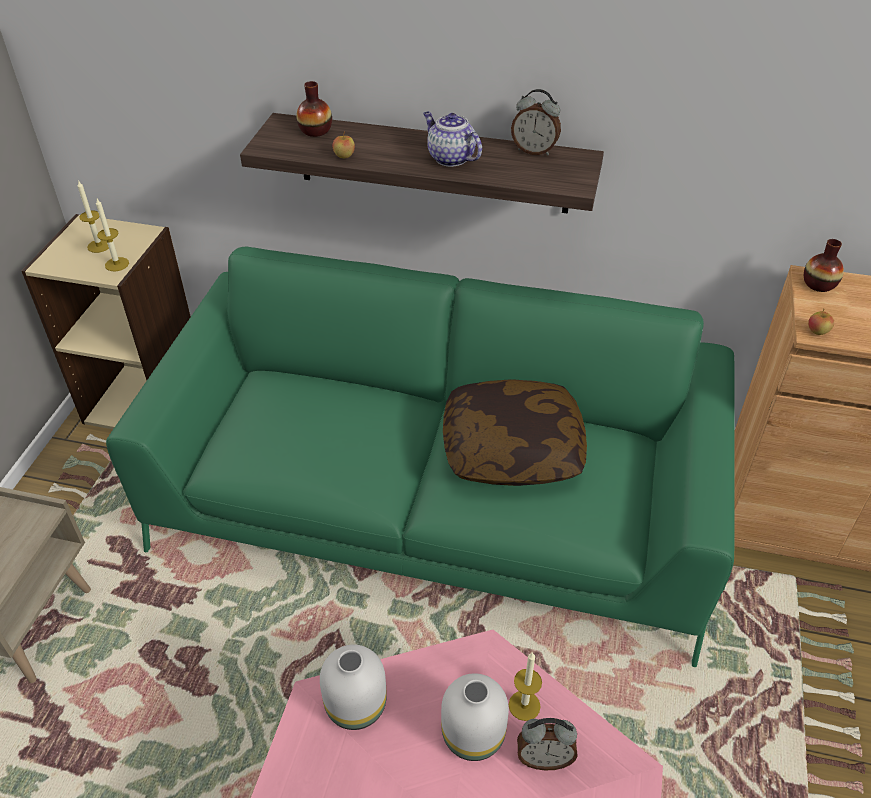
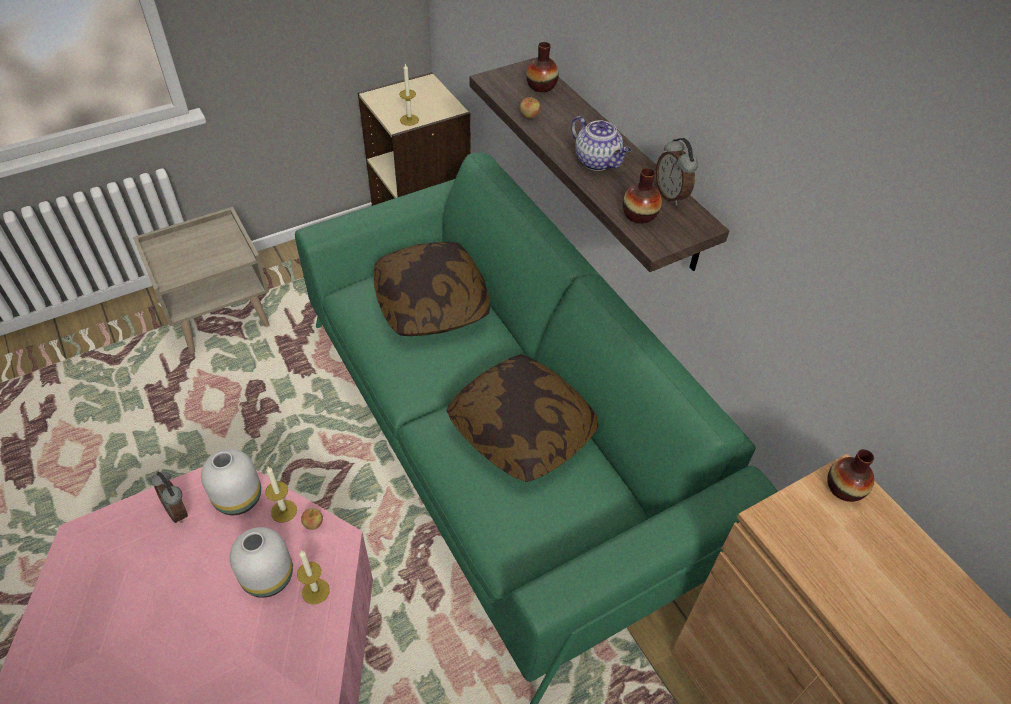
camera: 45 degrees right, 5 degrees up
candle [78,180,109,253] -> candle moved to [265,467,297,523]
teapot [423,111,482,167] -> teapot turned 135 degrees clockwise [571,116,631,171]
alarm clock [517,718,578,770] -> alarm clock moved to [151,471,188,523]
apple [808,309,834,335] -> apple moved to [301,508,323,530]
none -> pillow [373,242,490,336]
none -> vase [623,168,662,224]

